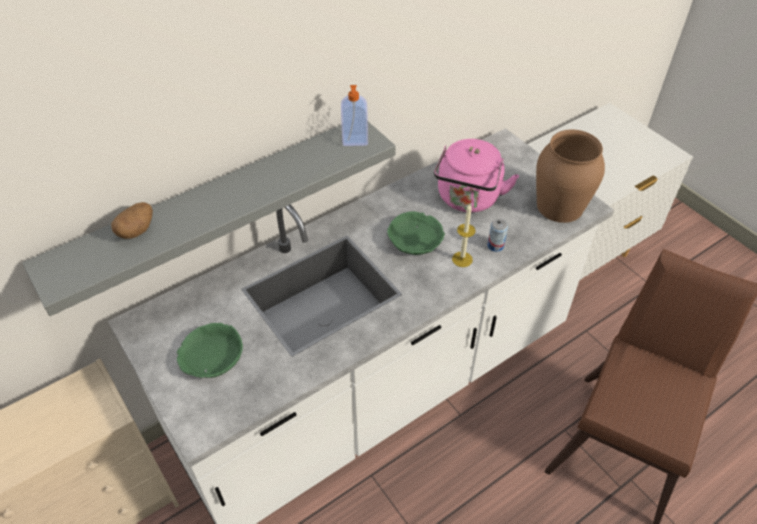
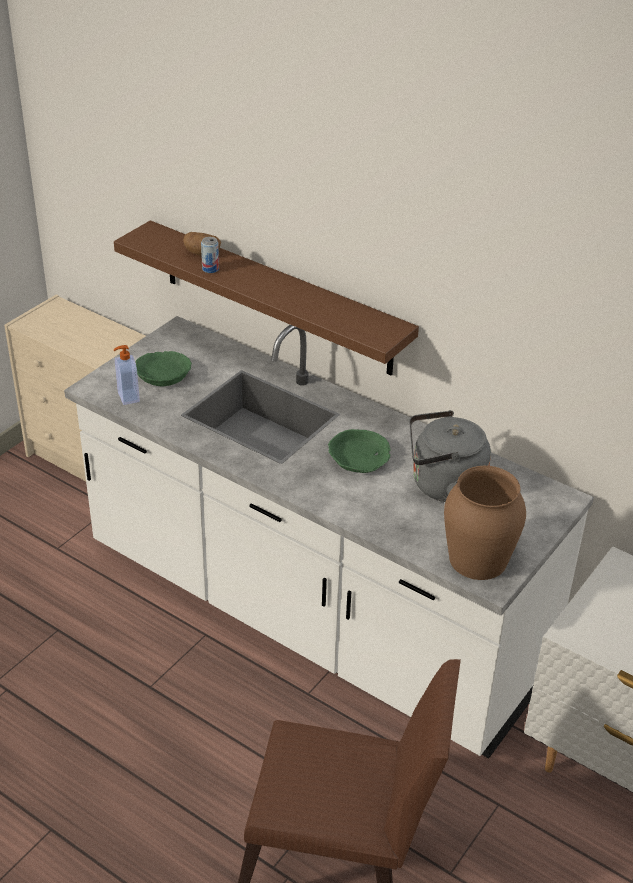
camera: 70 degrees right, 10 degrees down
grey shelf [22,122,396,316] -> brown shelf [114,220,419,375]
soap dispenser [341,85,368,146] -> soap dispenser moved to [113,345,140,405]
pink kettle [434,139,519,212] -> grey kettle [409,410,491,502]
candle [452,204,476,267] -> none
can [487,219,508,252] -> can moved to [201,237,219,273]

